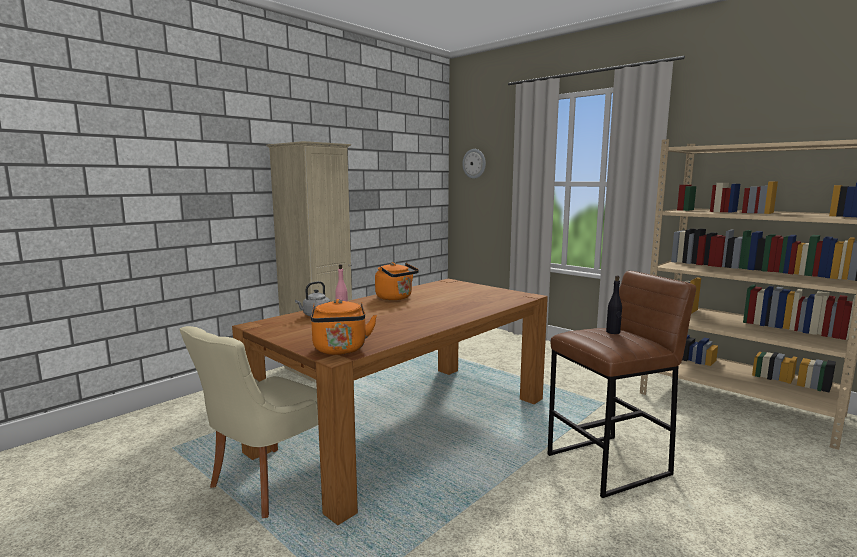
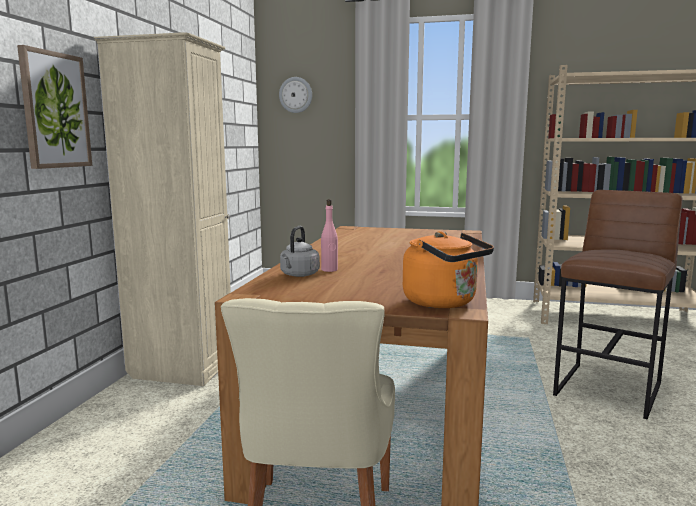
camera: 30 degrees left, 0 degrees up
orange kettle [375,262,419,300] -> none
black bottle [606,276,622,334] -> none
none -> picture [17,45,92,169]

